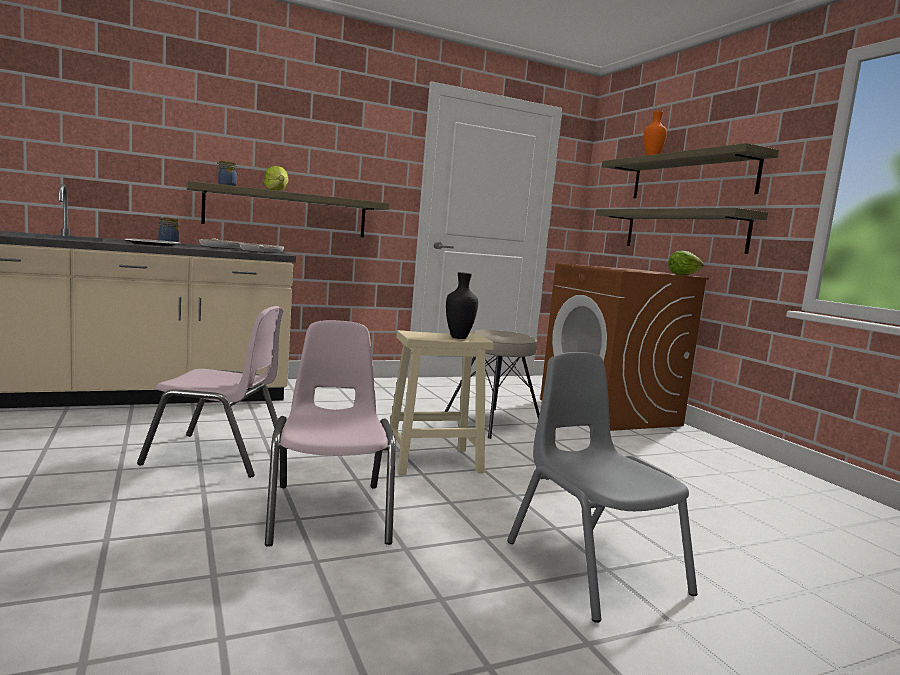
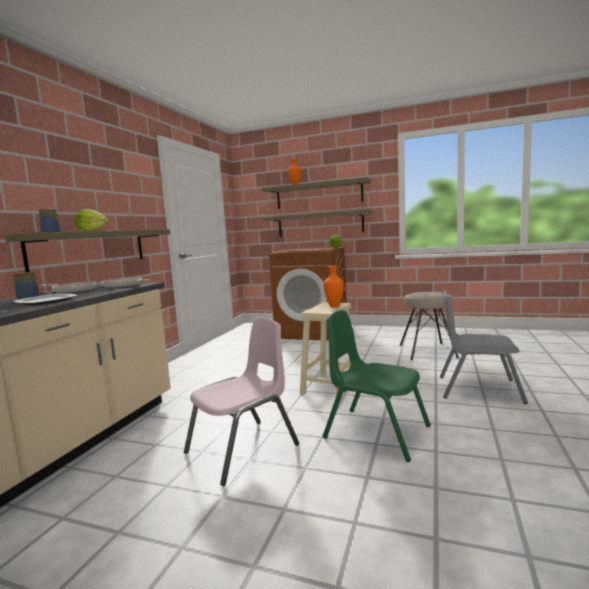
camera: 45 degrees left, 0 degrees up
pink chair [265,320,396,547] -> green chair [323,310,431,462]
beige stool [445,330,540,439] -> beige stool moved to [400,292,459,360]
black vase [446,272,478,339] -> orange vase [324,266,344,307]

